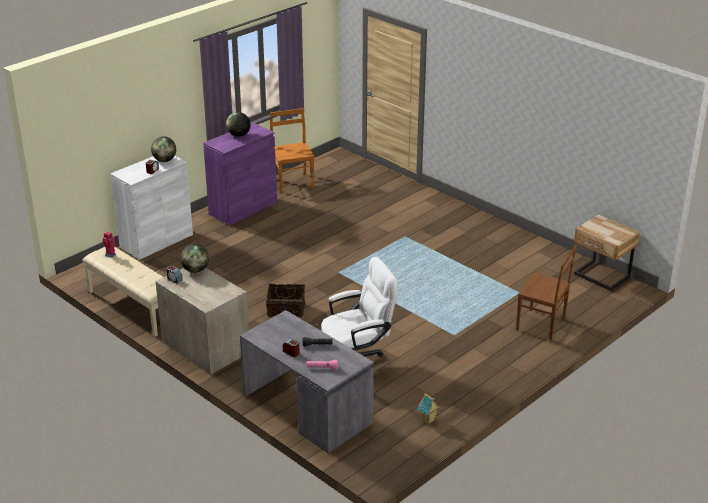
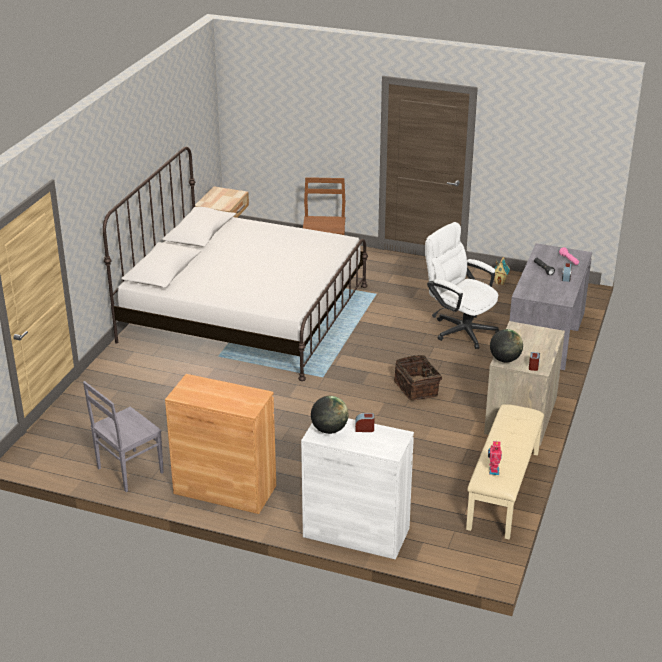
camera: 115 degrees left, 0 degrees up
purple cabinet [203,123,277,226] -> brown cabinet [165,374,276,514]
globe [226,112,251,137] -> none
brown chair [270,108,314,193] -> grey chair [83,381,164,492]
none -> white bed [103,147,368,381]

